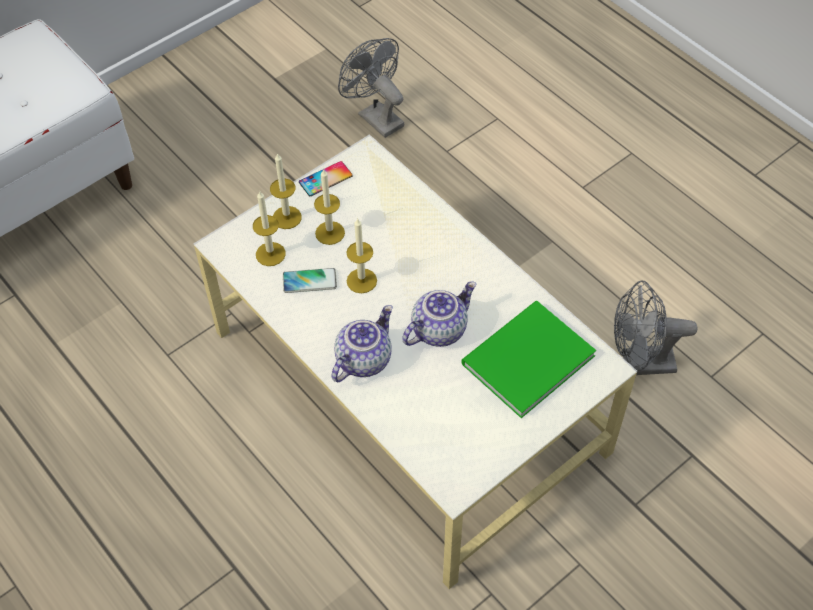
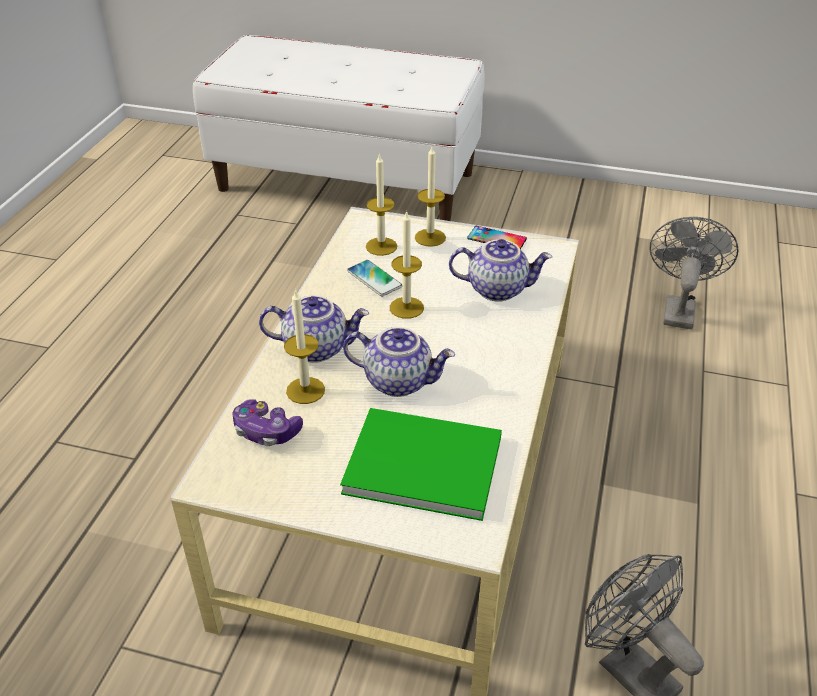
camera: 55 degrees right, 15 degrees down
candle [314,169,345,245] -> candle moved to [284,289,325,404]
none -> game controller [233,399,303,446]
none -> teapot [449,239,552,302]

